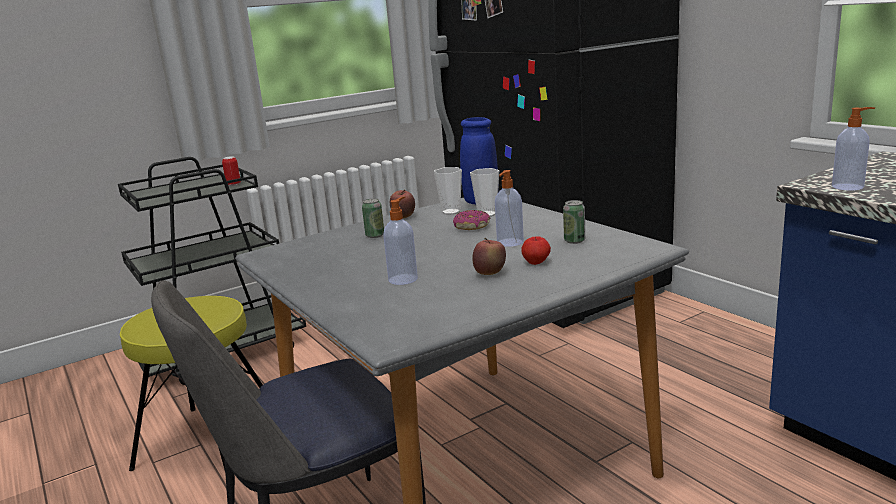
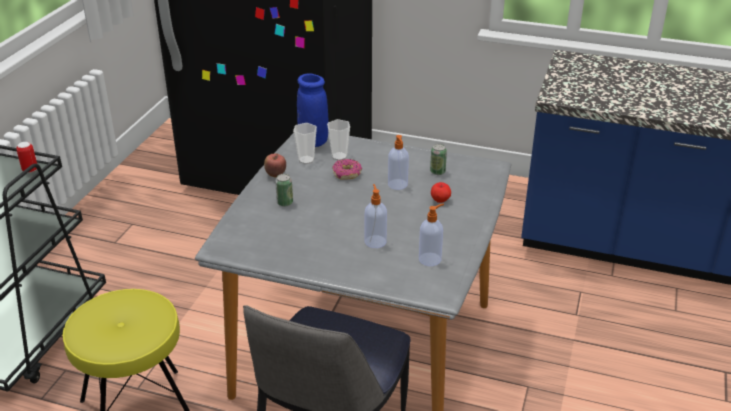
camera: 40 degrees left, 15 degrees up
apple [472,238,506,275] -> none
soap dispenser [832,107,875,191] -> soap dispenser moved to [419,204,444,266]

